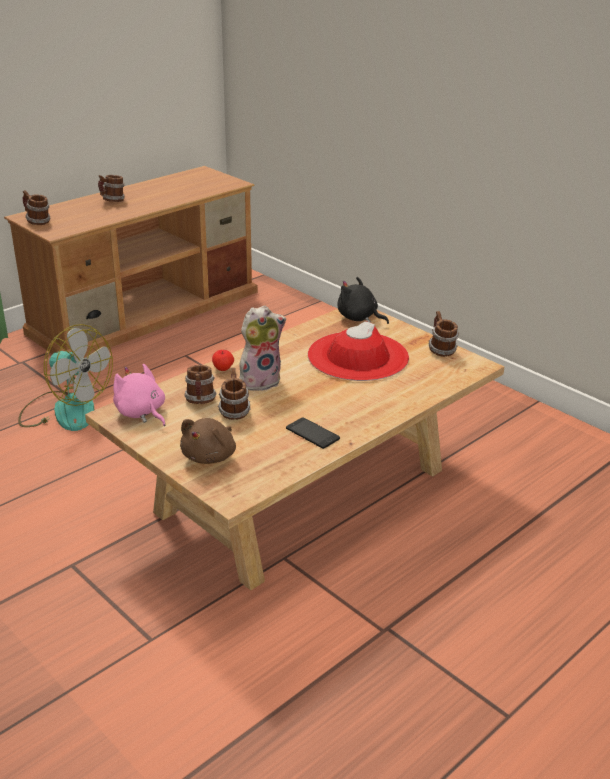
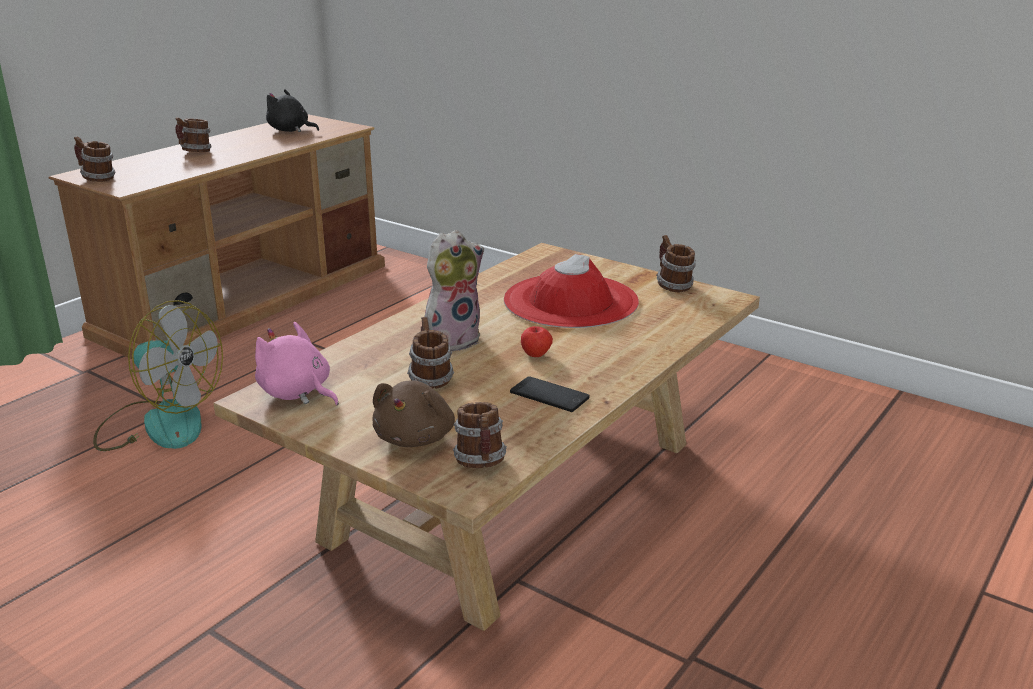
camera: 10 degrees left, 5 degrees down
mug [184,365,217,404] -> mug moved to [453,402,507,468]
apple [212,350,234,371] -> apple moved to [521,326,553,357]
black plush toy [337,277,389,324] -> black plush toy moved to [266,89,319,132]

